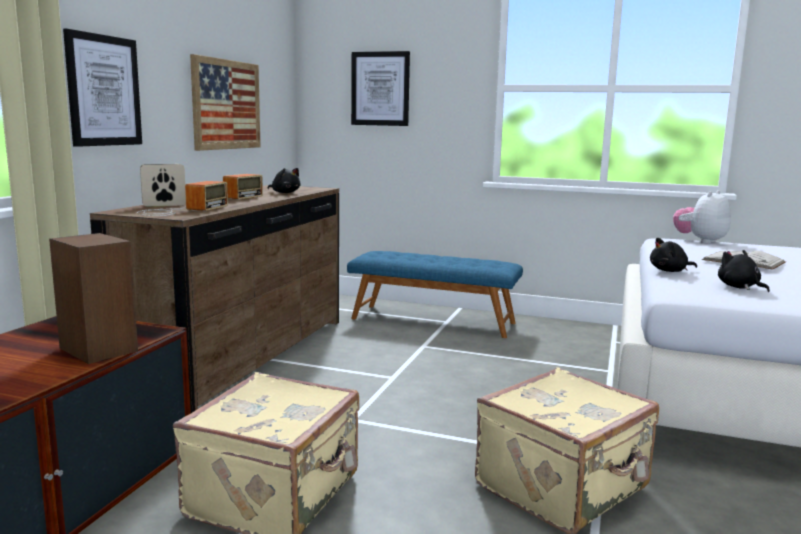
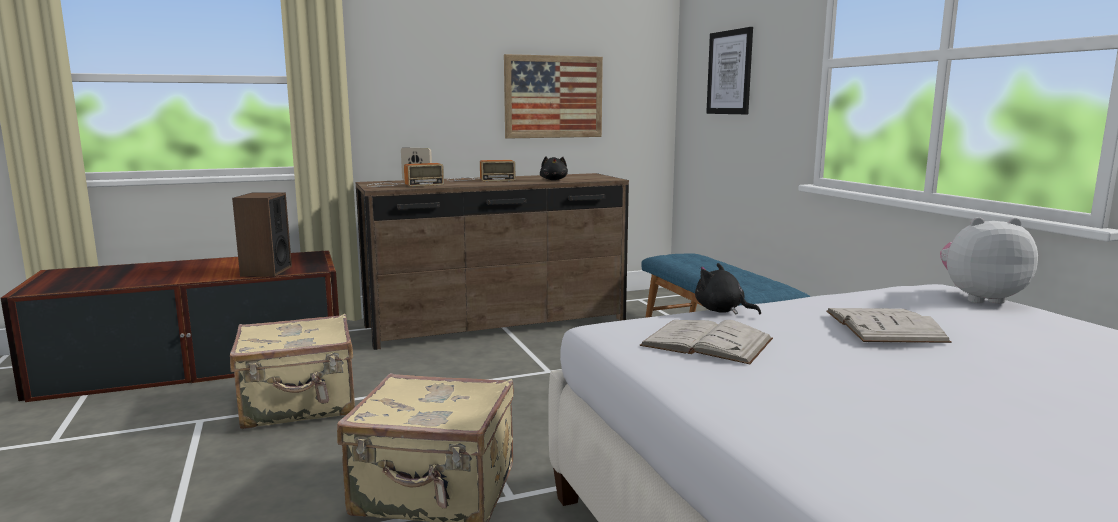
camera: 50 degrees right, 0 degrees up
picture [63,28,142,147] -> none
black plush toy [718,250,770,292] -> white book [640,320,773,364]

